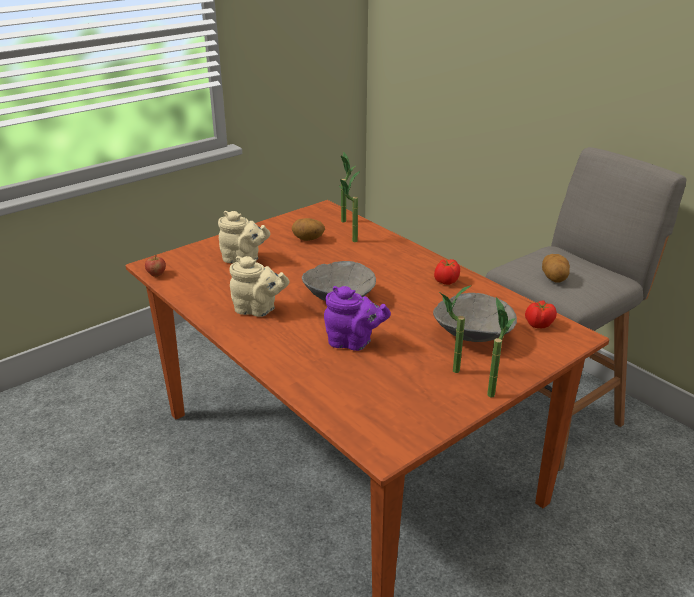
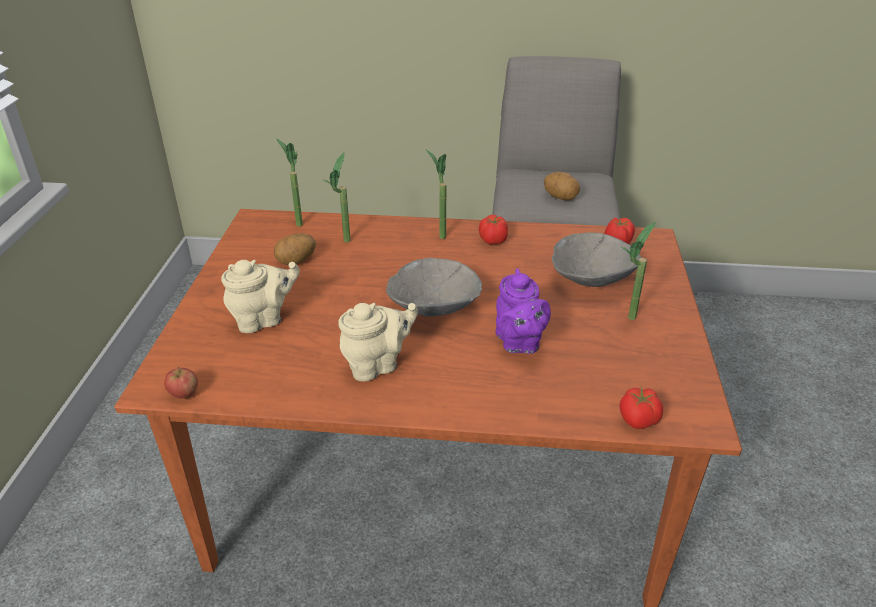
camera: 45 degrees left, 5 degrees up
purple teapot [324,286,391,351] -> purple teapot turned 105 degrees clockwise [496,268,551,354]
potted plant [487,297,515,397] -> potted plant moved to [426,150,447,239]
none -> tomato [619,386,663,429]

